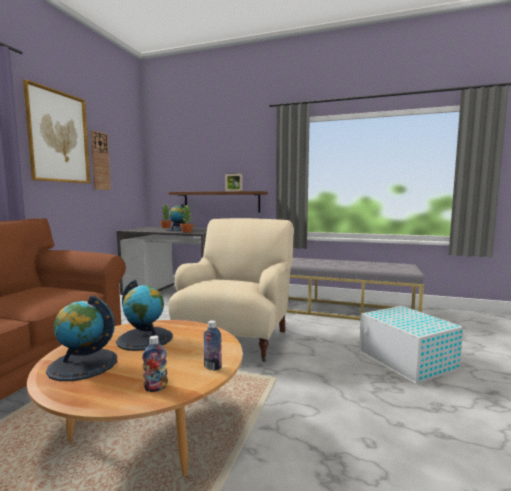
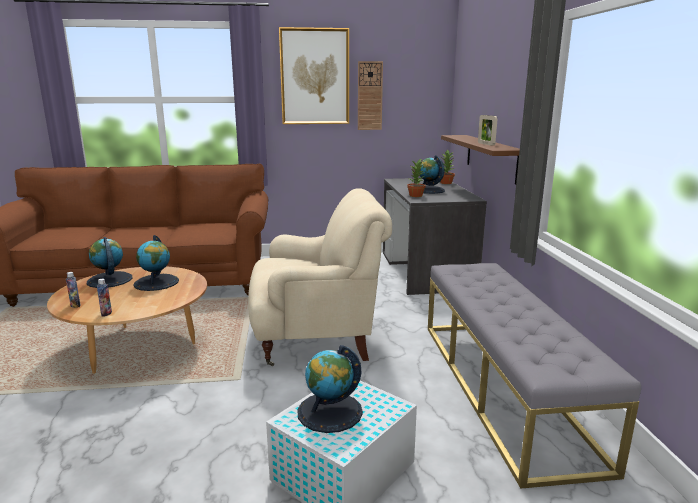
camera: 65 degrees right, 10 degrees up
none -> globe [297,345,363,433]

